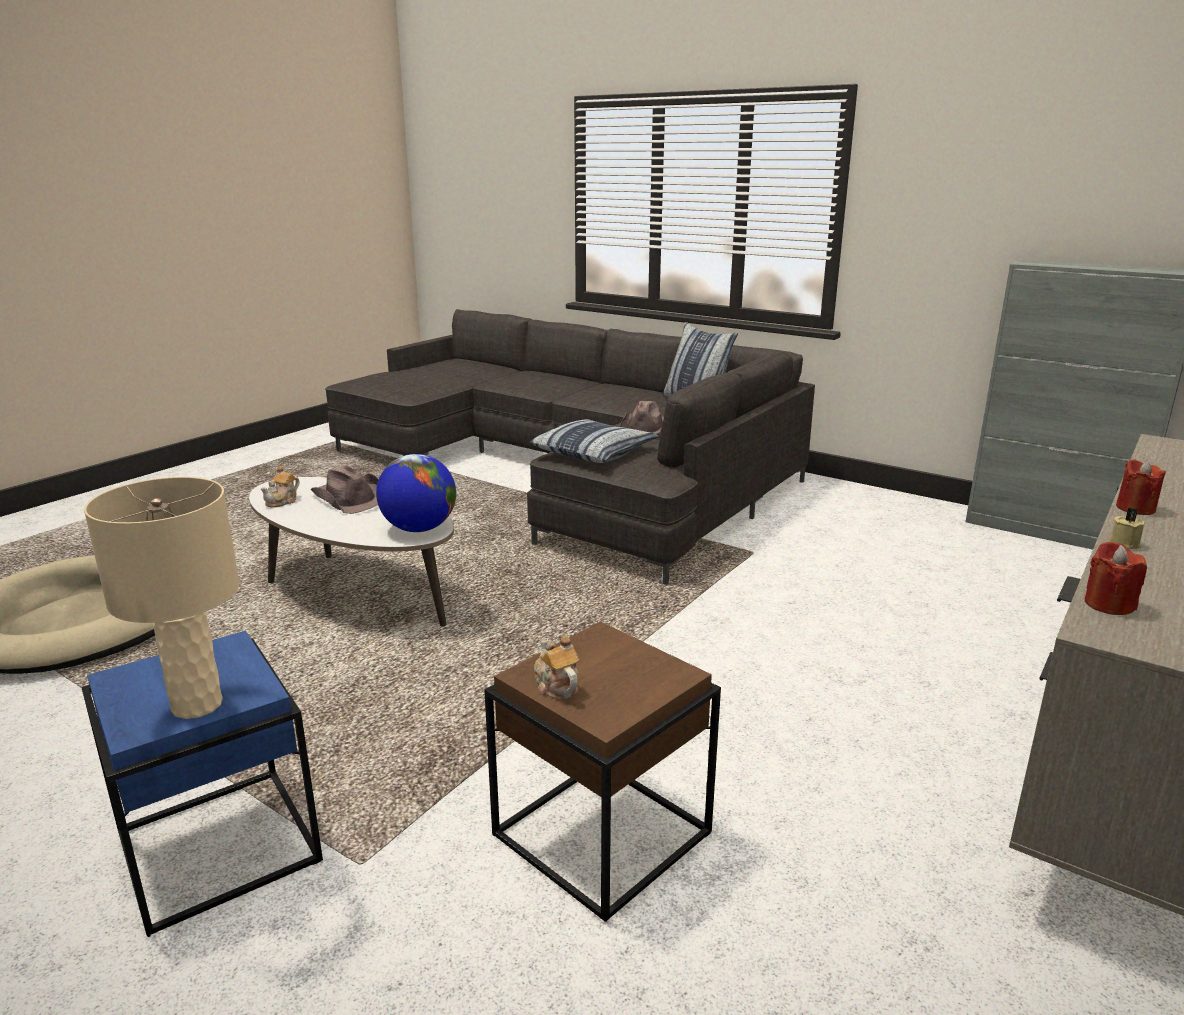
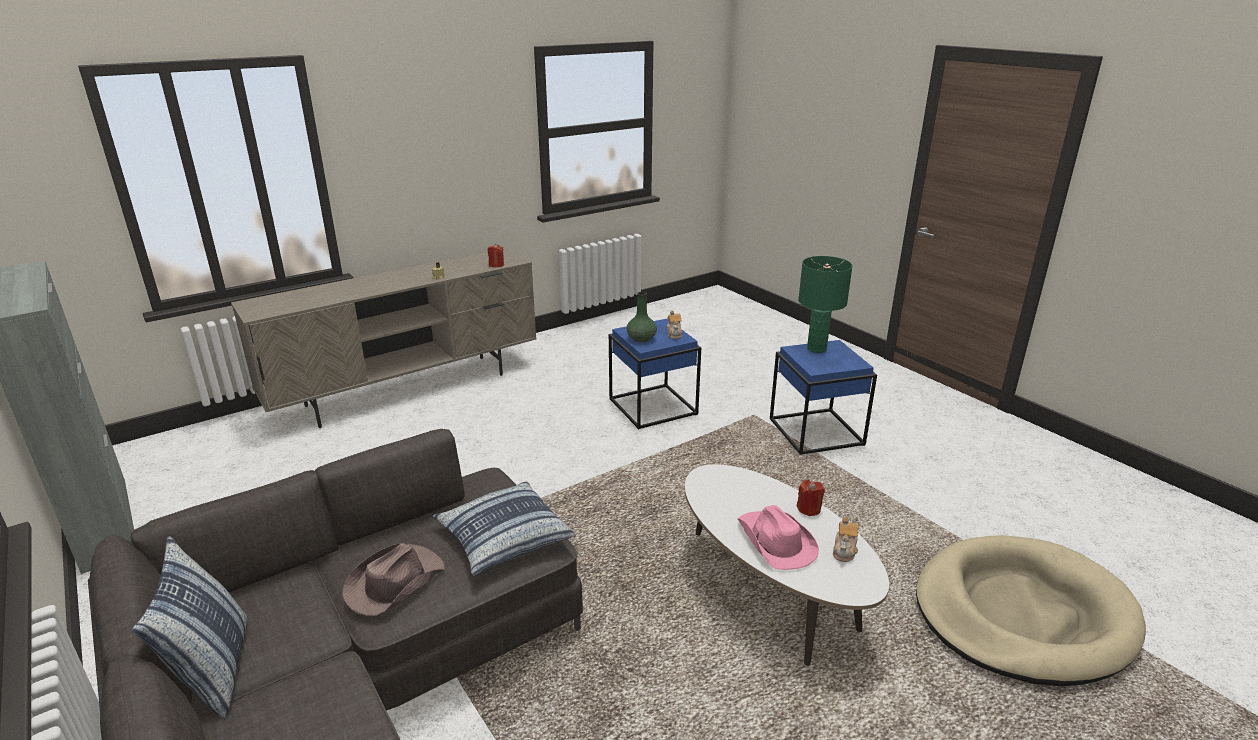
camera: 160 degrees left, 5 degrees up
beige table lamp [84,477,240,719] -> green table lamp [798,256,852,353]
teapot [260,466,299,507] -> teapot turned 150 degrees clockwise [833,517,859,562]
brown hat [310,465,379,514] -> pink hat [738,505,819,570]
globe [376,454,456,532] -> none
brown side table [484,622,721,922] -> blue side table [609,319,701,430]
red candle [1116,459,1166,515] -> red candle moved to [797,480,825,516]
none -> green vase [627,292,657,342]

